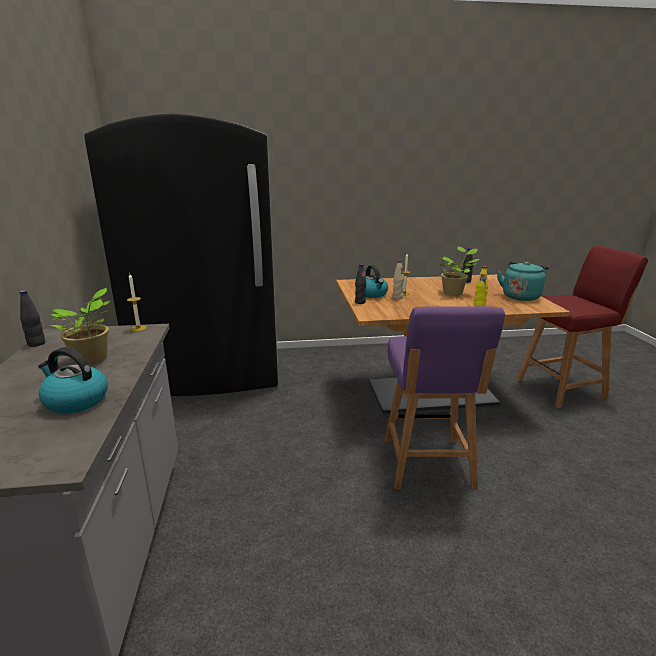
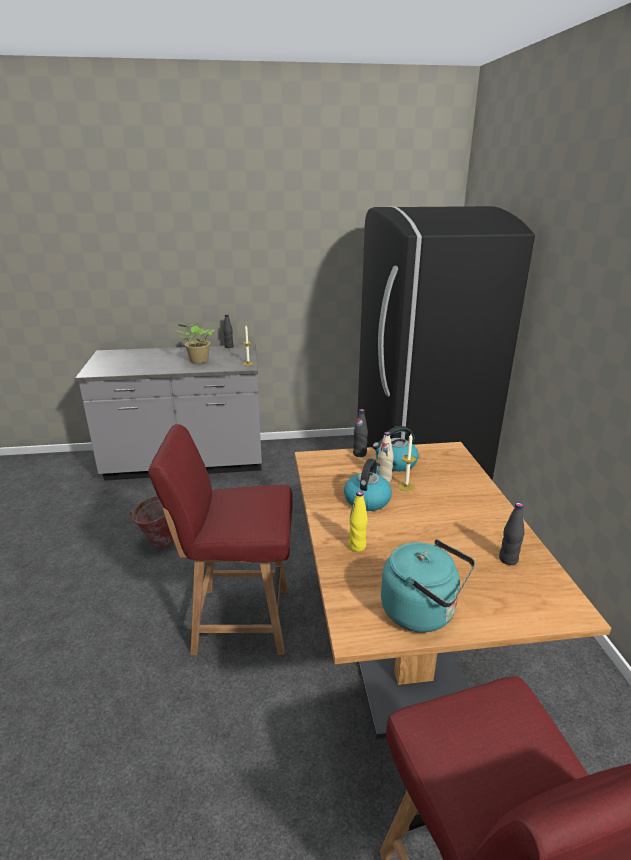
camera: 90 degrees right, 5 degrees up
kettle [38,347,108,414] -> kettle moved to [344,458,392,511]
purple chair [385,306,505,489] -> red chair [148,424,293,655]
potted plant [439,246,480,296] -> none
none -> bucket [129,496,174,548]

